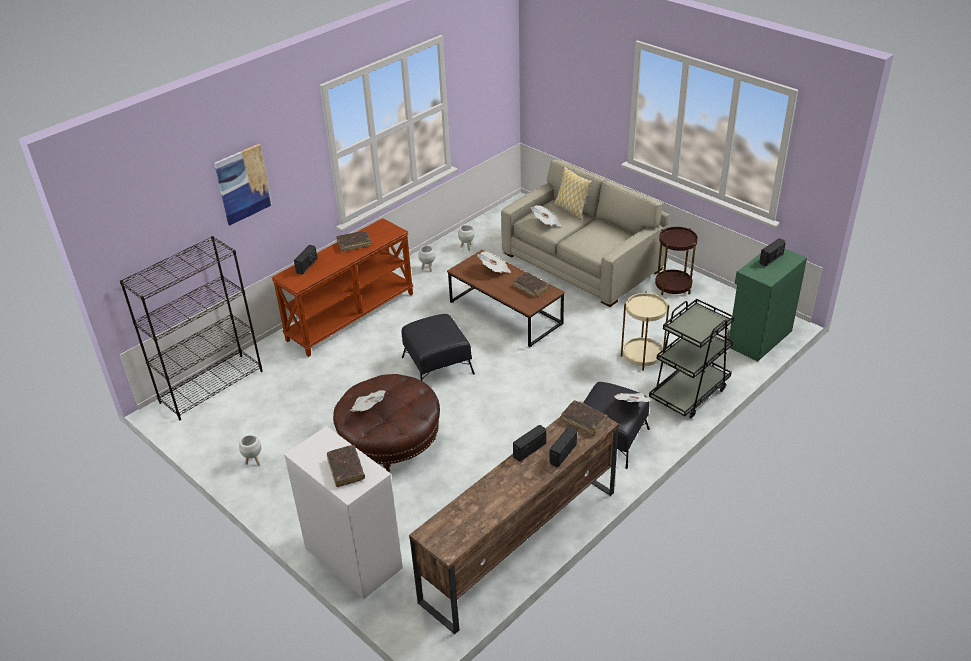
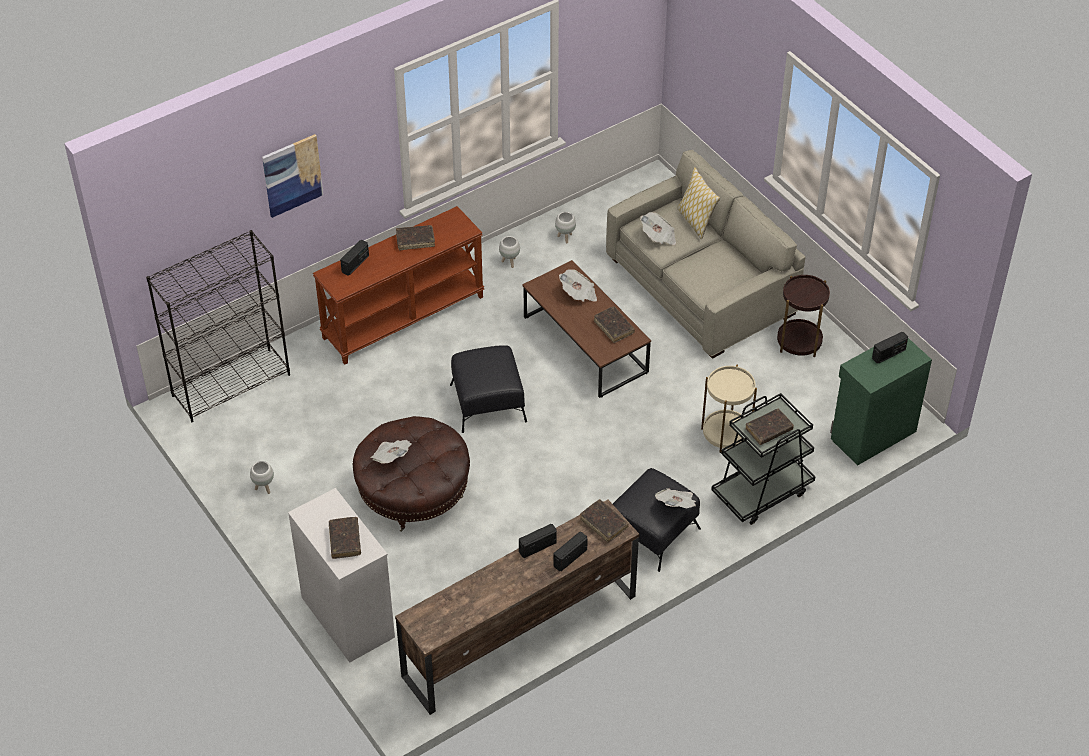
camera: 10 degrees right, 10 degrees up
none -> brown book [745,409,794,445]

